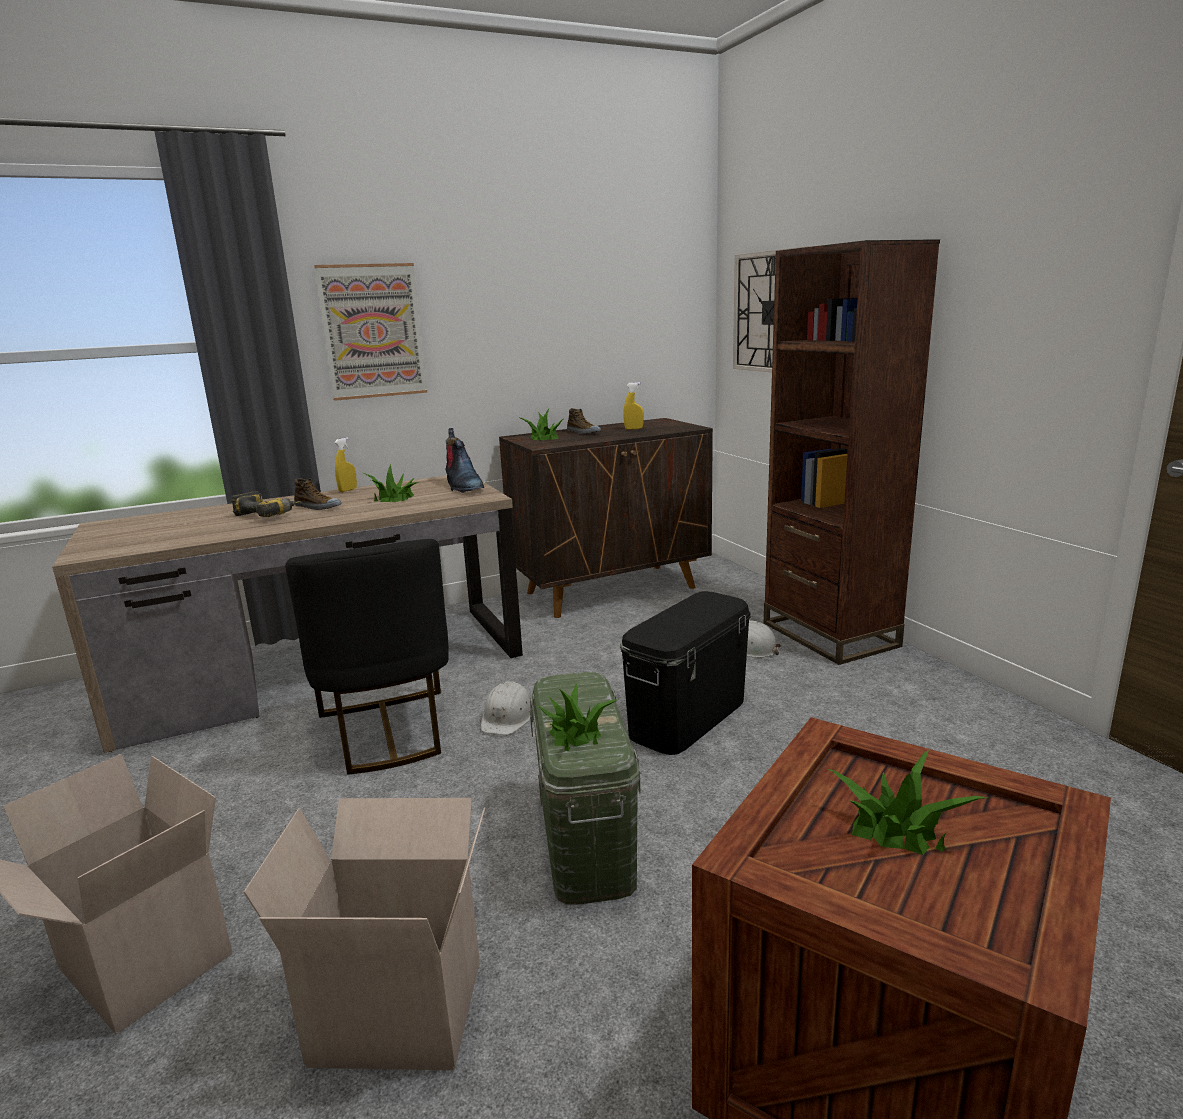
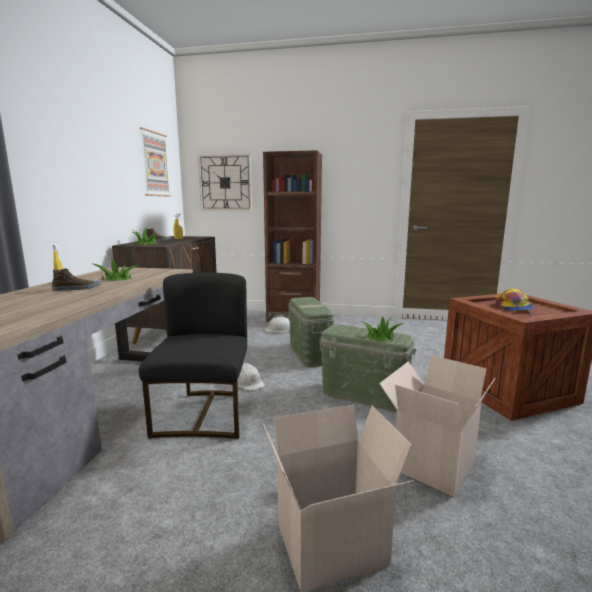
camera: 55 degrees left, 5 degrees down
power drill [231,491,301,517] -> none
black chair [285,539,449,775] -> black chair turned 105 degrees counterclockwise [139,273,247,439]
picture [314,263,427,401] -> picture moved to [140,127,171,197]
boot [445,428,484,493] -> none
black storage box [620,591,751,755] -> green storage box [288,297,335,367]
potted plant [828,750,987,855] -> cap [495,288,534,311]

